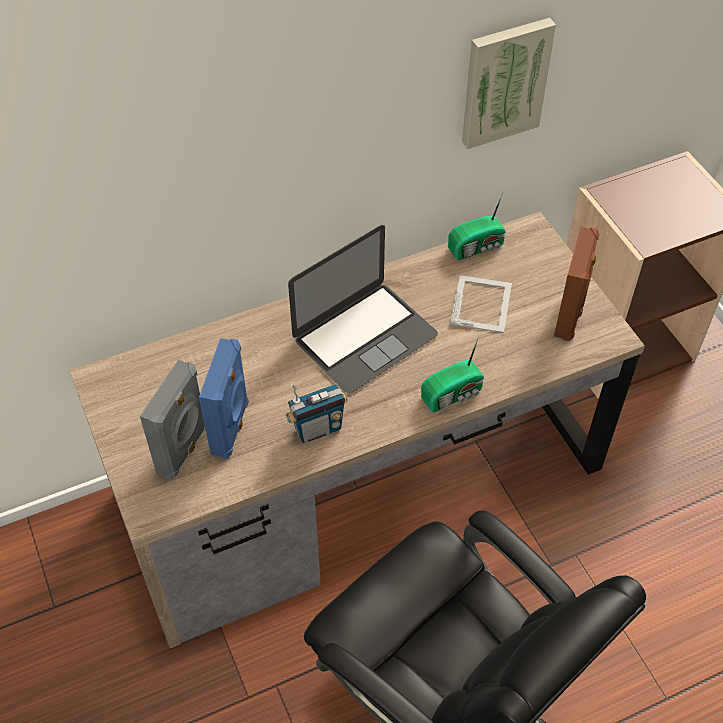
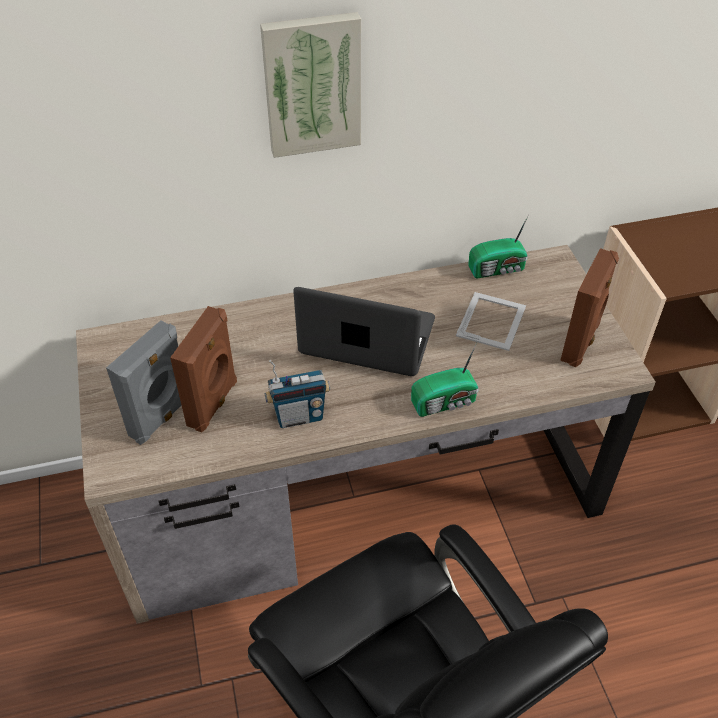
camera: 10 degrees right, 5 degrees down
blue speaker [199,338,249,459] -> brown speaker [170,306,237,432]
laptop [288,225,438,393] -> laptop turned 135 degrees counterclockwise [293,287,435,376]
picture [462,18,556,149] -> picture moved to [260,12,361,158]

